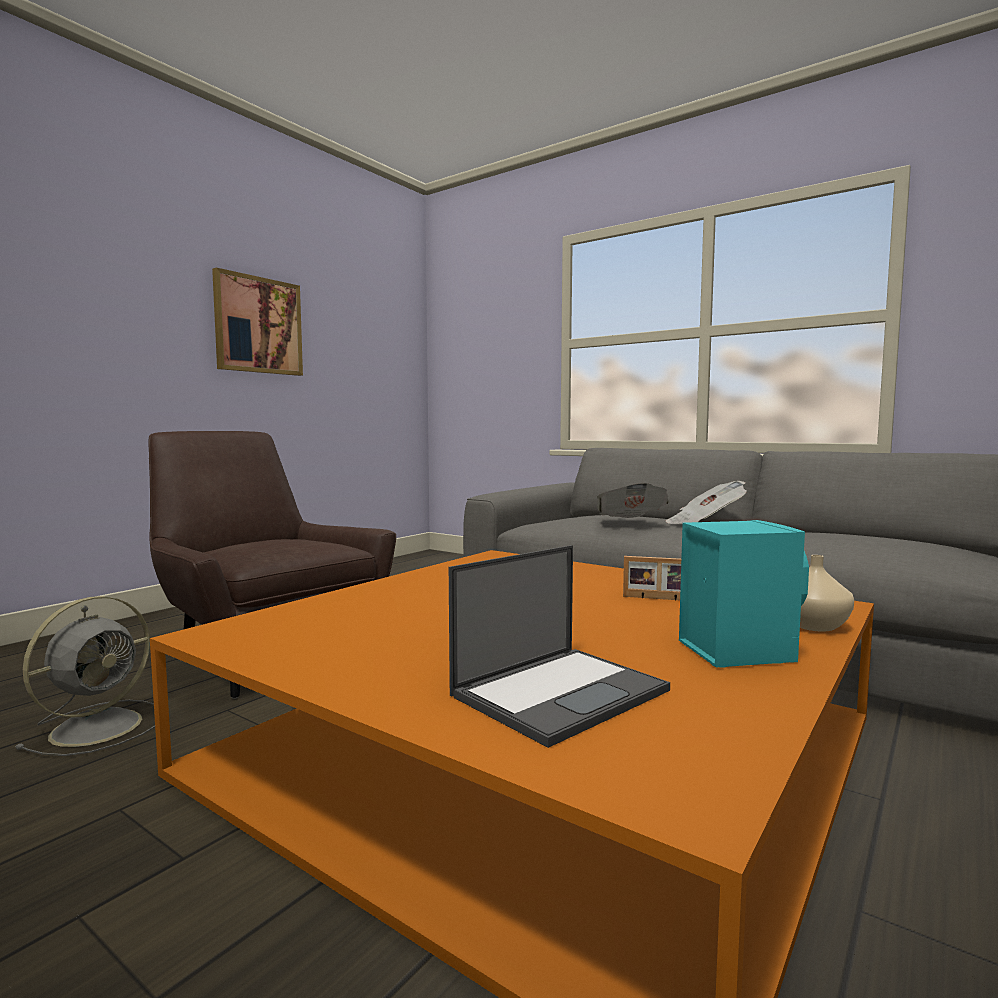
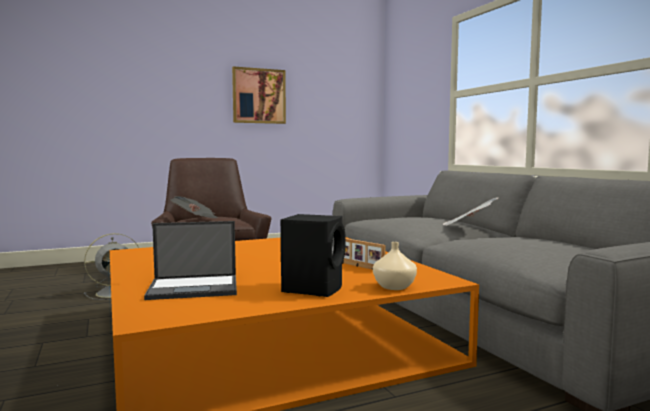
camera: 30 degrees right, 0 degrees up
newspaper [597,483,669,518] -> newspaper moved to [170,196,219,218]
turquoise speaker [679,520,809,668] -> black speaker [281,214,346,297]

